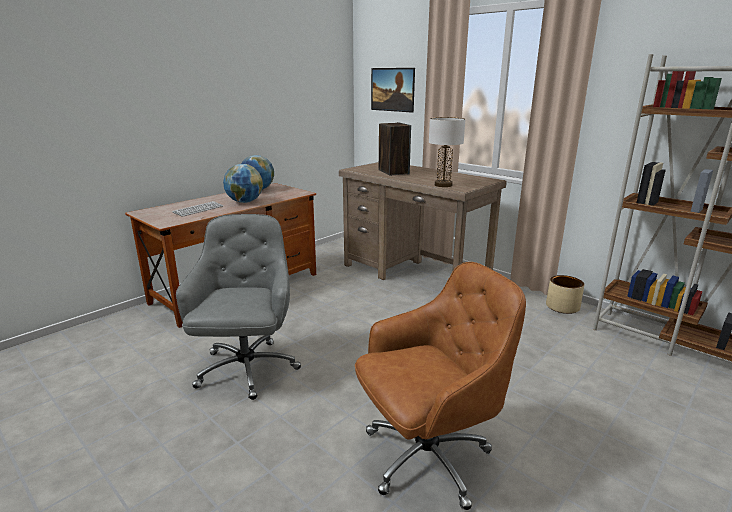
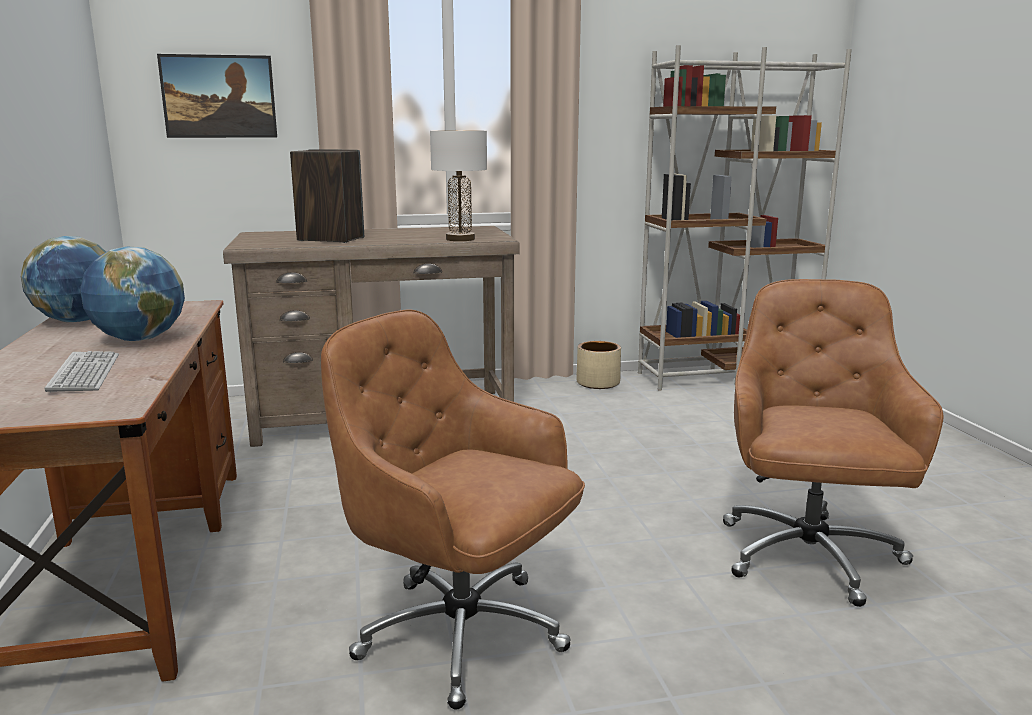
camera: 55 degrees left, 5 degrees down
grey office chair [176,214,301,400] -> brown office chair [321,309,585,710]

